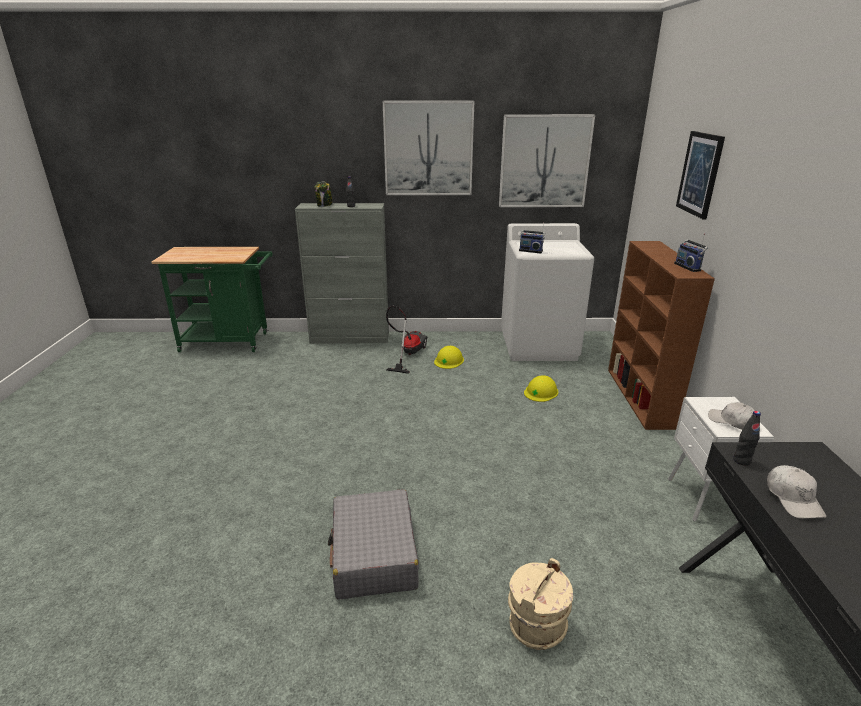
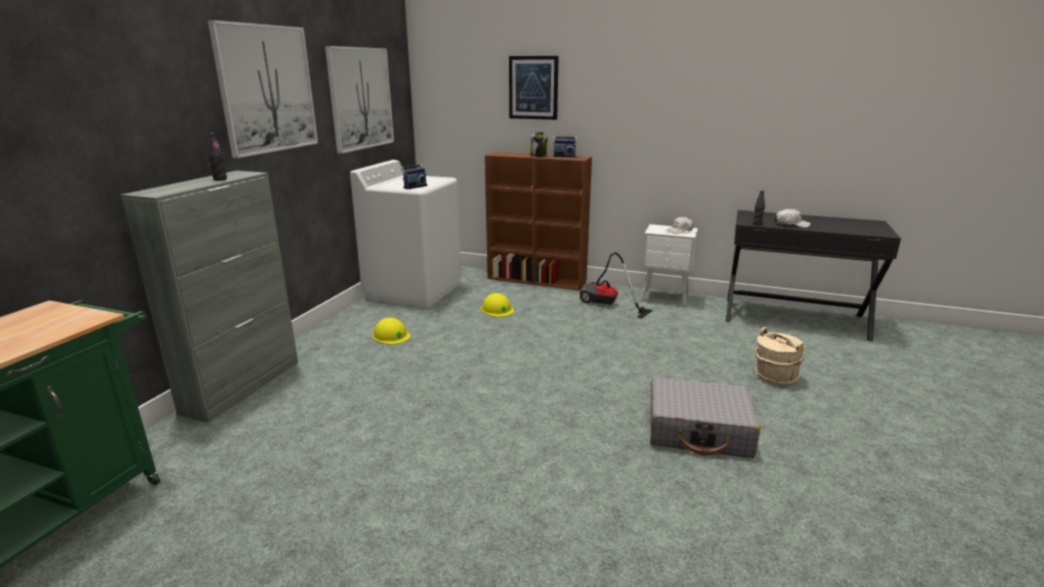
camera: 70 degrees left, 5 degrees down
jar [314,181,333,207] -> jar moved to [530,132,547,157]
vacuum cleaner [386,306,428,374] -> vacuum cleaner moved to [579,252,653,319]

